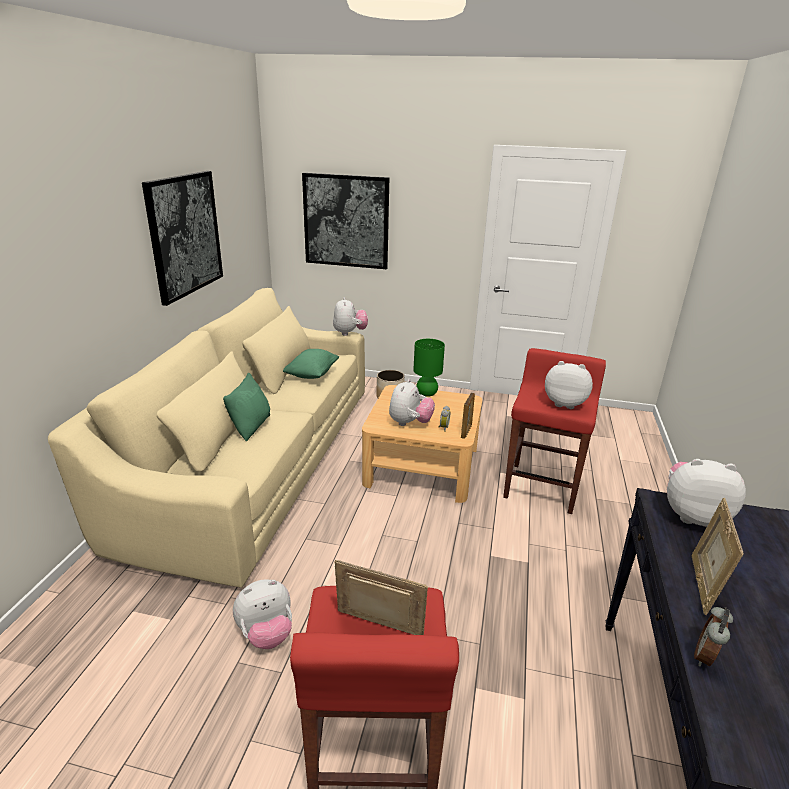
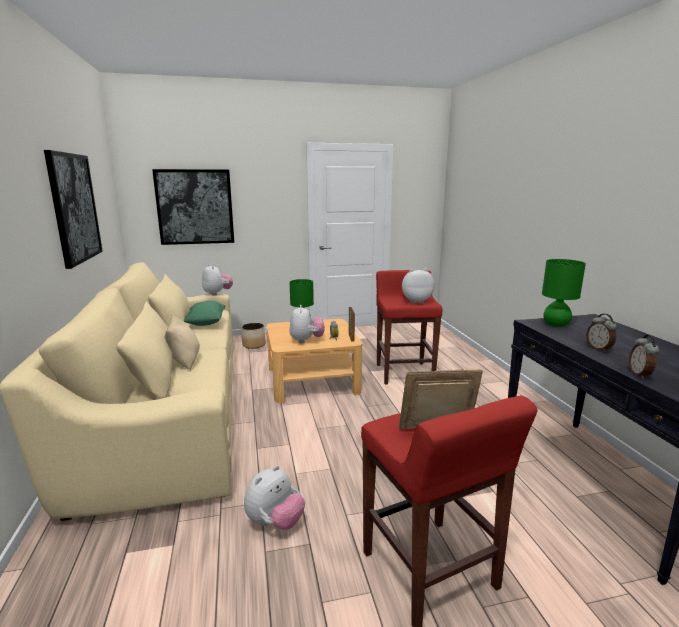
camera: 25 degrees left, 10 degrees down
green pillow [223,372,270,441] -> beige pillow [165,314,200,370]
plush toy [667,459,746,527] -> green table lamp [542,259,586,327]
picture frame [691,498,744,616] -> alarm clock [586,314,617,352]

